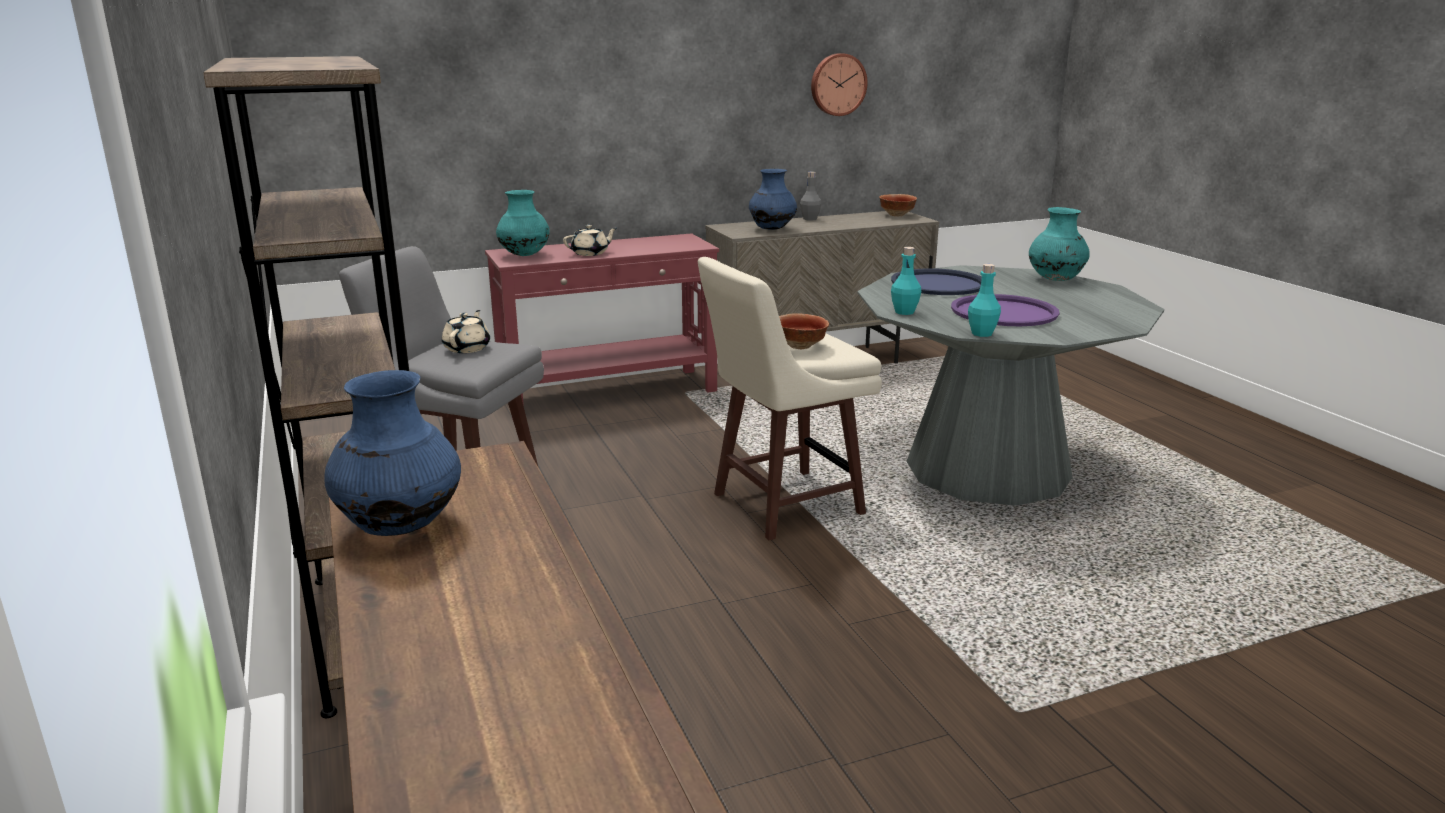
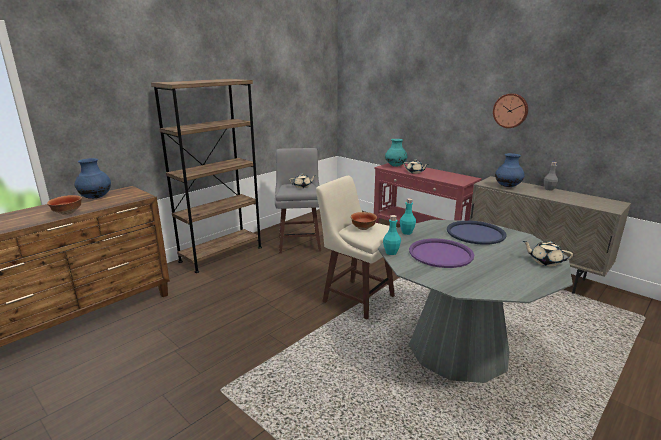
camera: 65 degrees right, 0 degrees up
wall clock [811,53,868,116] -> wall clock moved to [493,93,528,128]
bowl [879,194,917,216] -> bowl moved to [47,195,82,215]
turquoise vase [1029,207,1090,281] -> beige teapot [523,241,573,267]

